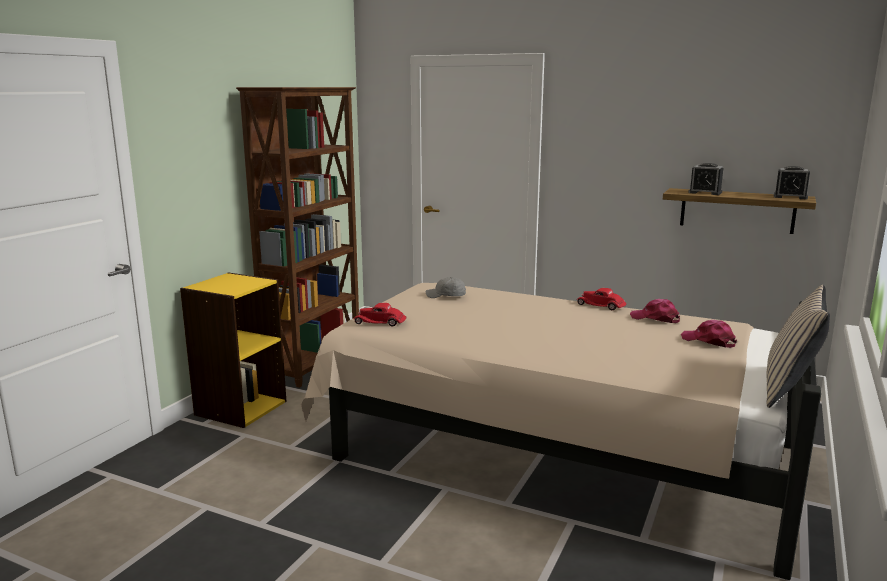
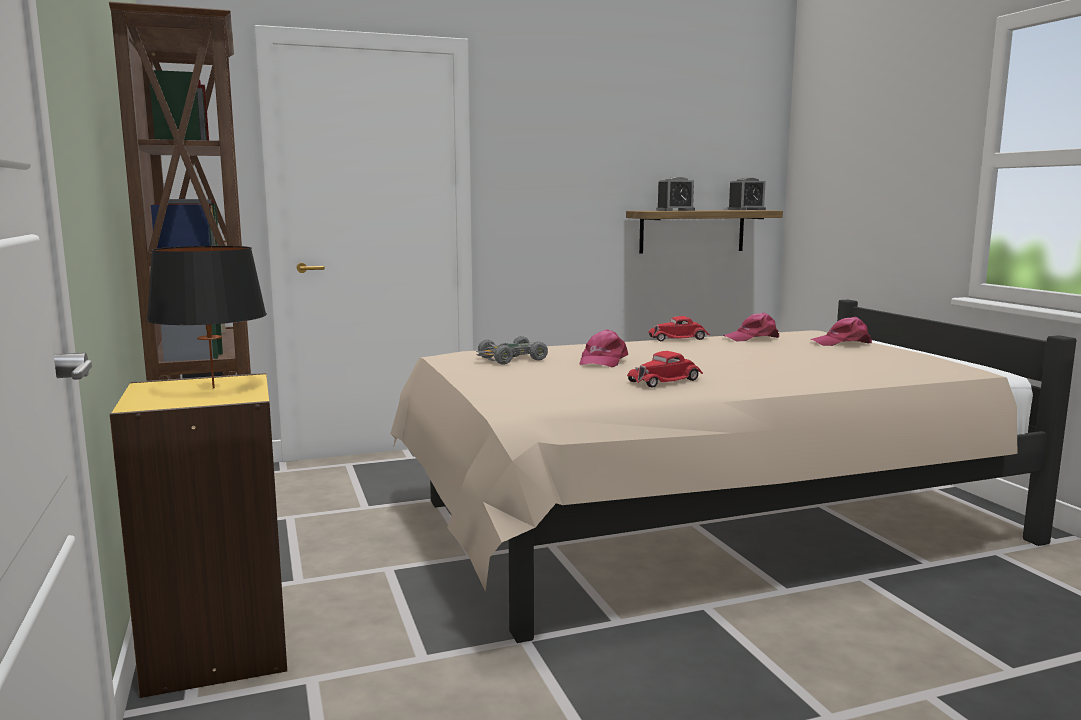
camera: 45 degrees left, 5 degrees down
red toy car [353,303,406,326] -> red toy car moved to [627,351,703,388]
grey cap [426,277,466,298] -> grey toy car [476,336,548,365]
beige pillow [766,285,830,408] -> none
none -> black table lamp [146,246,267,389]
none -> pink cap [580,329,628,367]

